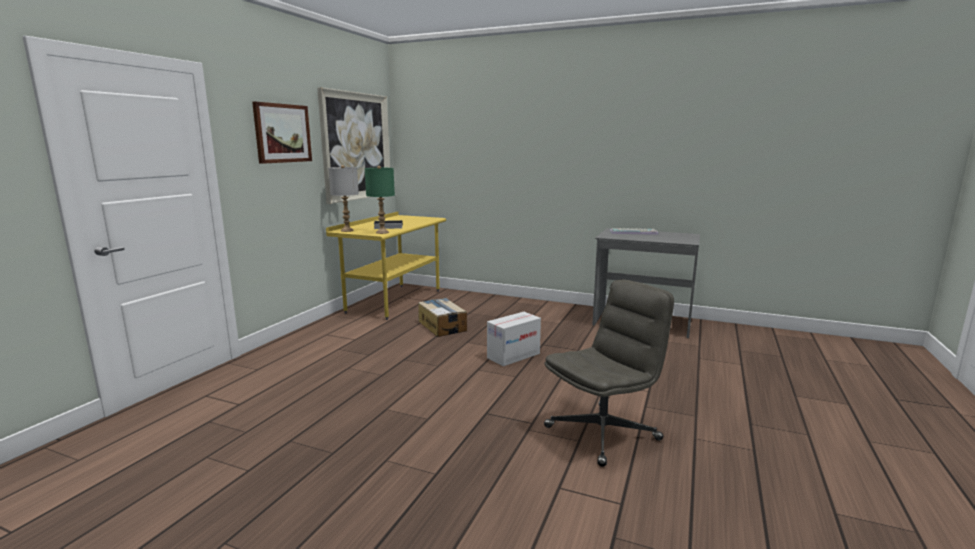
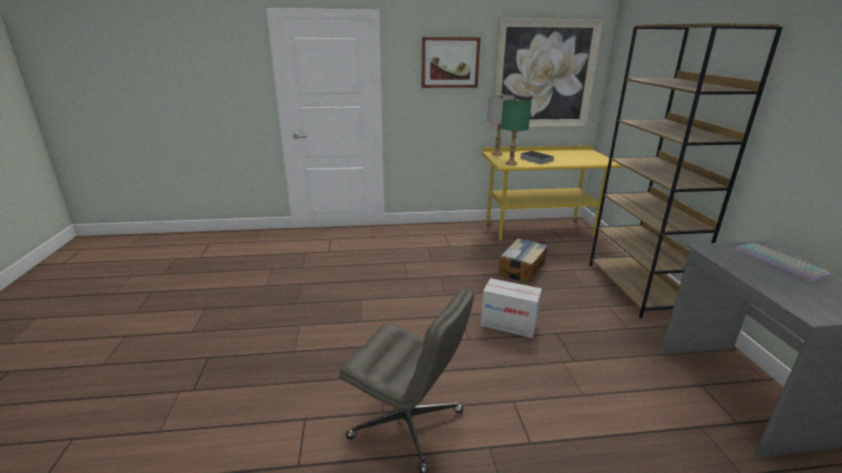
camera: 60 degrees right, 10 degrees up
none -> brown bookcase [589,23,783,318]

